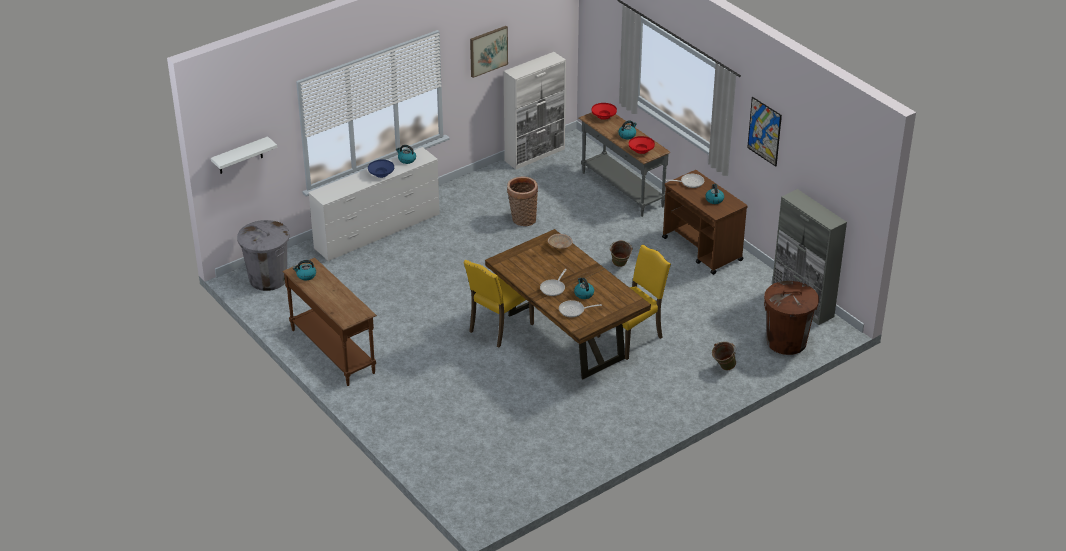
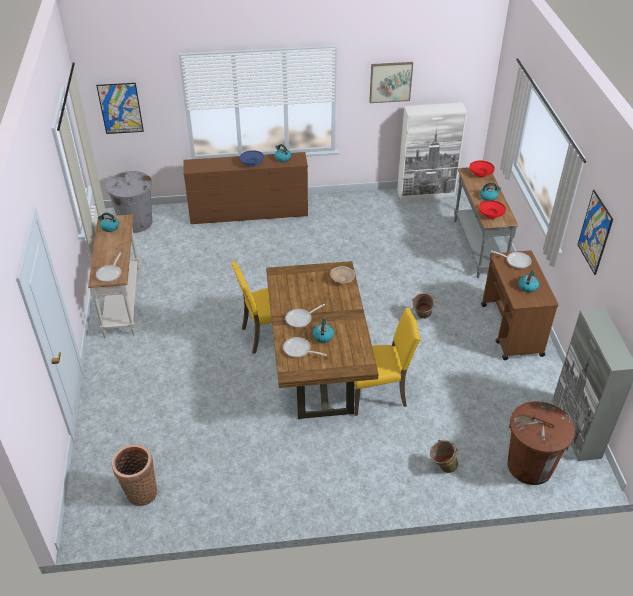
camera: 30 degrees right, 5 degrees up
white shelf [211,136,277,174] -> picture [96,83,144,134]
brown console table [282,258,377,386] -> white console table [88,214,140,338]
white dresser [308,147,440,261] -> brown dresser [183,152,308,224]
basket [507,177,538,226] -> basket moved to [112,444,157,506]
none -> frying pan [96,253,121,282]

